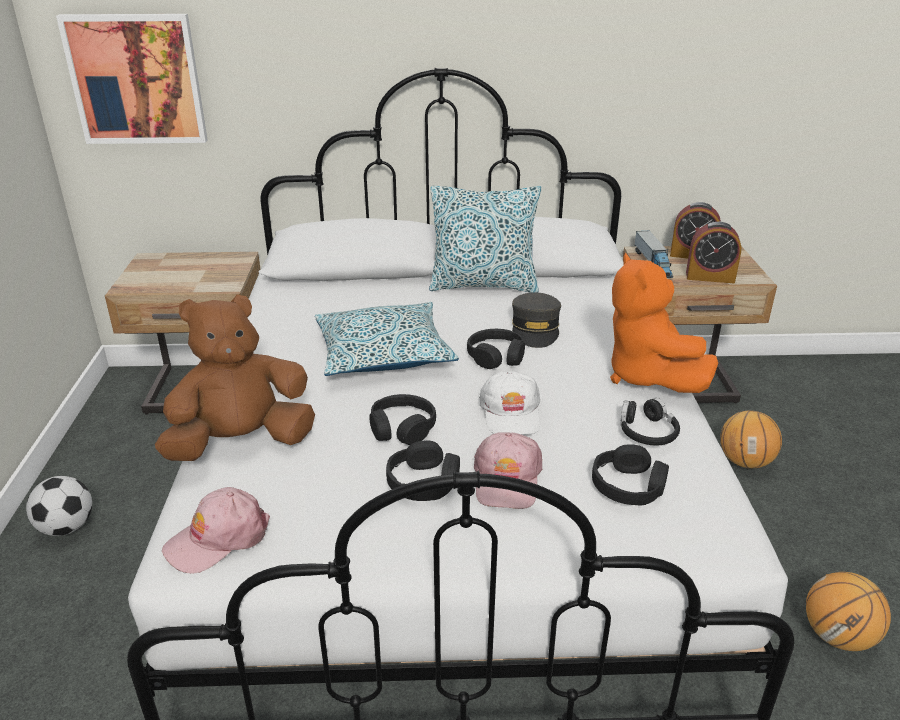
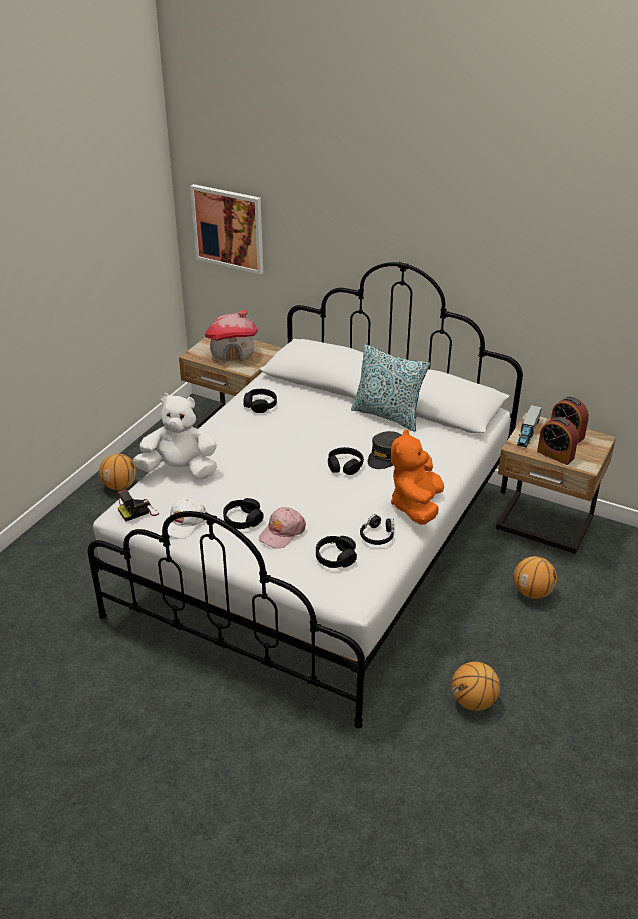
camera: 30 degrees right, 5 degrees up
football [26,476,92,536] -> basketball [99,453,137,490]
brown plush toy [155,295,315,461] -> white plush toy [133,393,217,480]
pink cap [162,487,270,574] -> camera [118,489,159,521]
pillow [315,302,459,376] -> none
black headphones [369,394,436,445] -> black headphones moved to [243,389,277,413]
white cap [479,371,540,435] -> white cap moved to [161,497,207,539]
none -> toy house [205,310,258,362]

